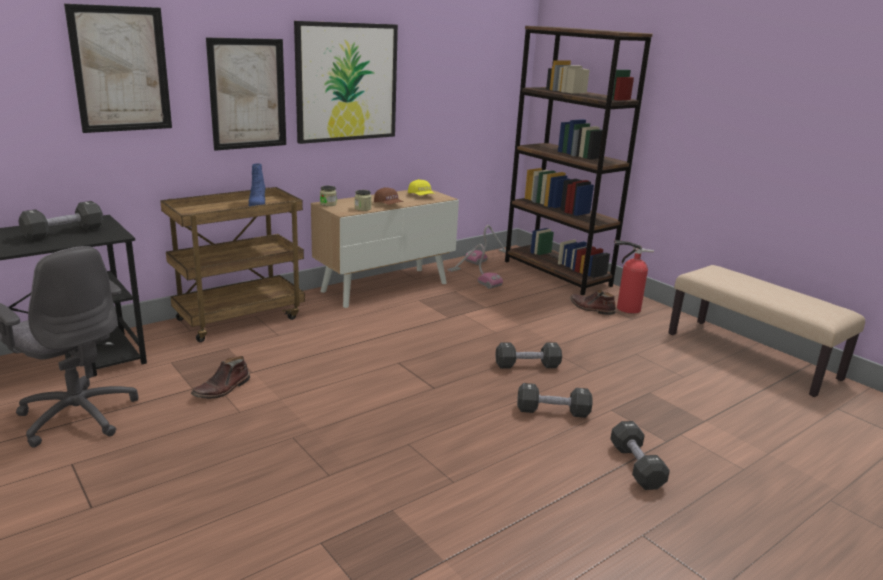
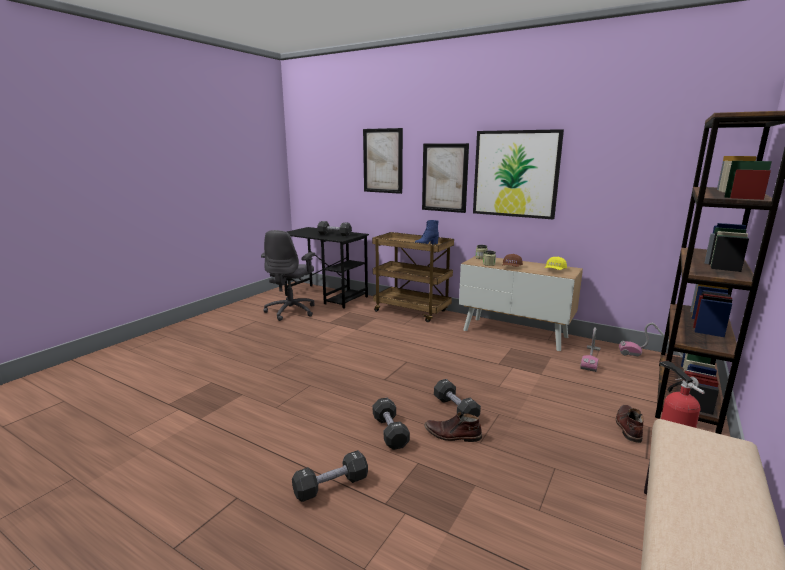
camera: 70 degrees right, 5 degrees down
brown boot [191,356,250,399] -> brown boot moved to [424,412,482,442]

